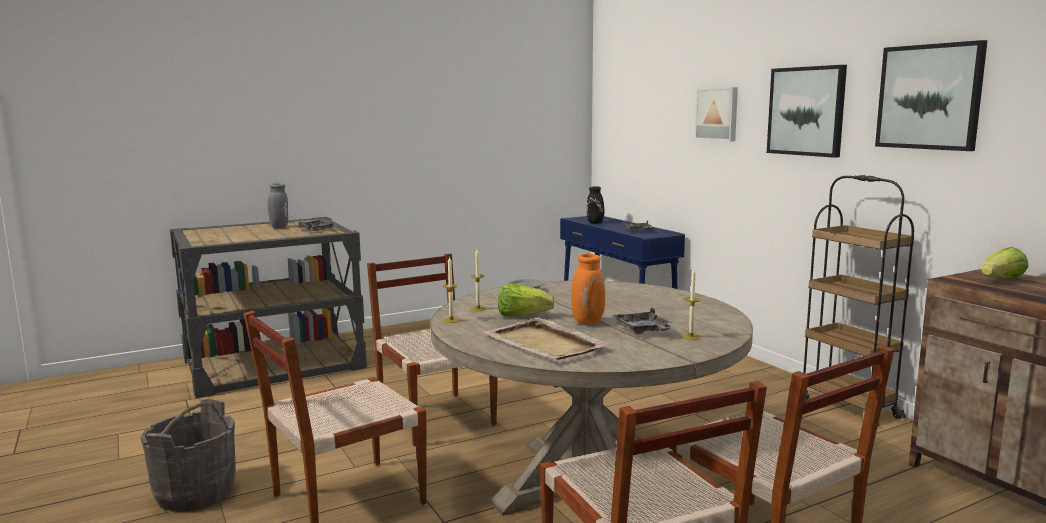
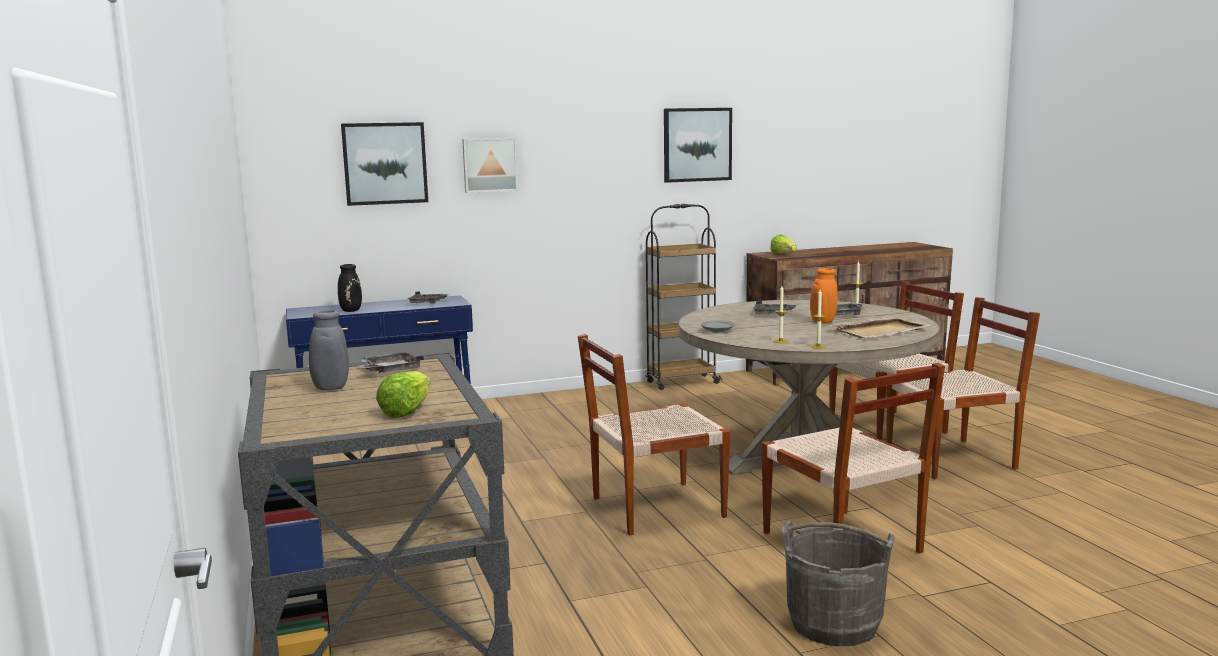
camera: 80 degrees left, 0 degrees up
lettuce [498,283,555,317] -> lettuce moved to [376,371,431,418]
picture [767,65,847,158] -> picture moved to [341,122,428,206]
none -> grey tray [753,300,798,315]

